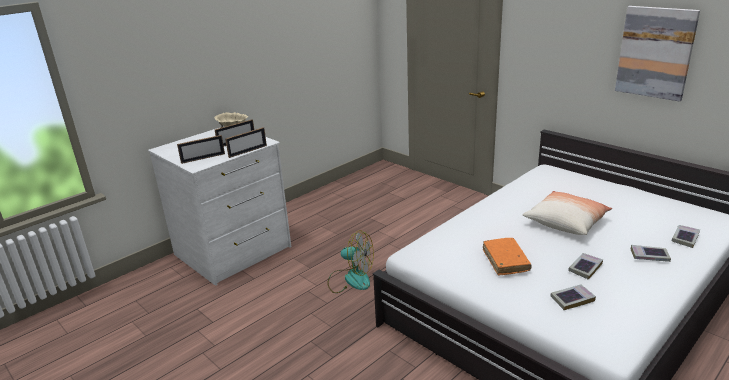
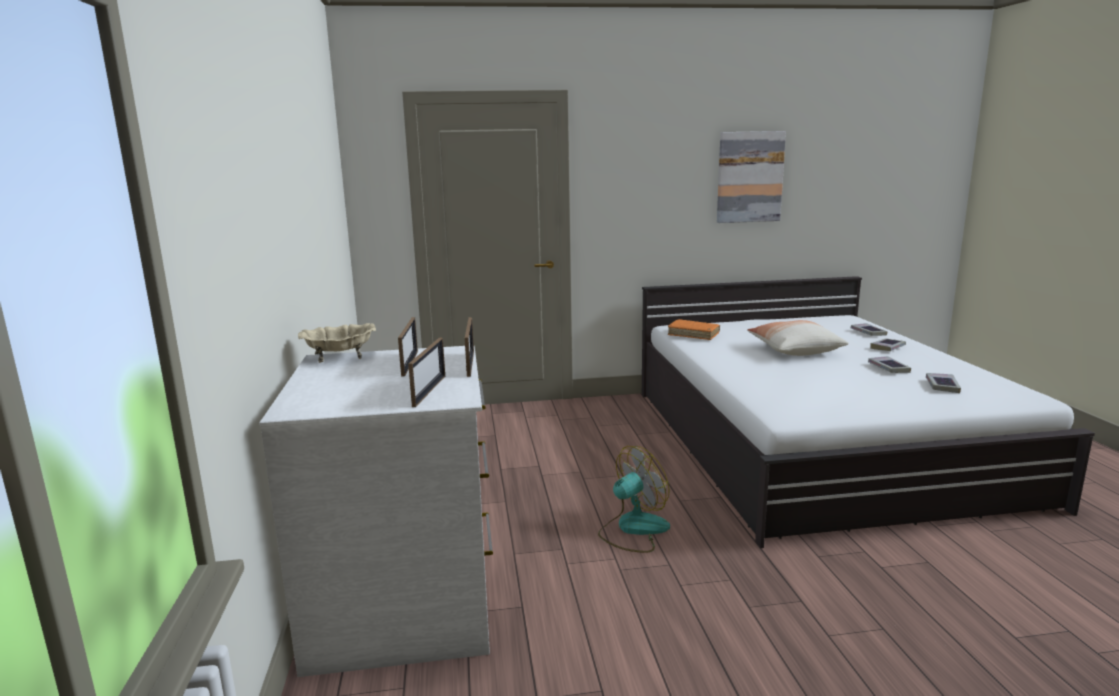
camera: 55 degrees left, 10 degrees down
orange book [483,238,532,276] -> orange book moved to [668,319,720,340]

